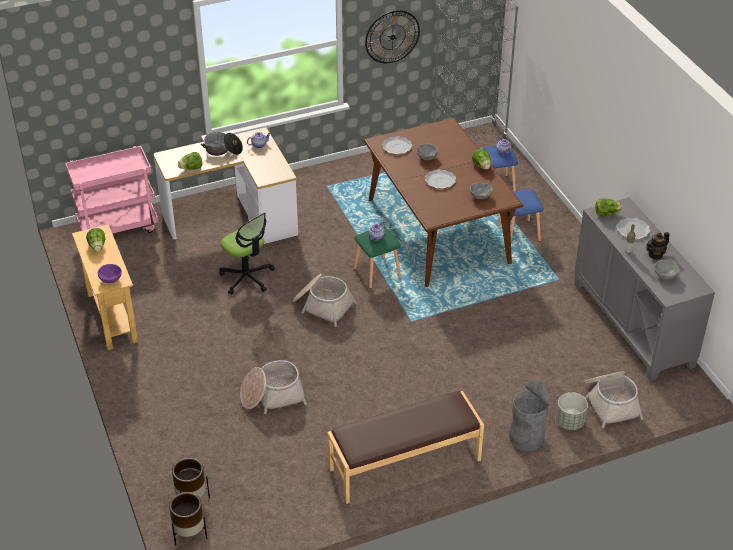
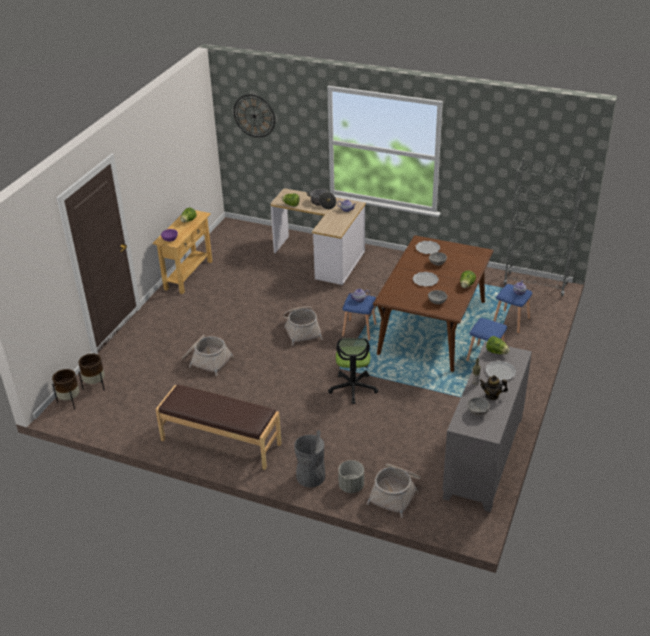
camera: 45 degrees right, 5 degrees down
pink cart [65,146,158,234] -> none
office chair [219,212,275,295] -> office chair moved to [328,338,379,404]
green stool [354,227,401,289] -> blue stool [342,293,376,341]
wall clock [365,10,420,63] -> wall clock moved to [234,94,275,138]

